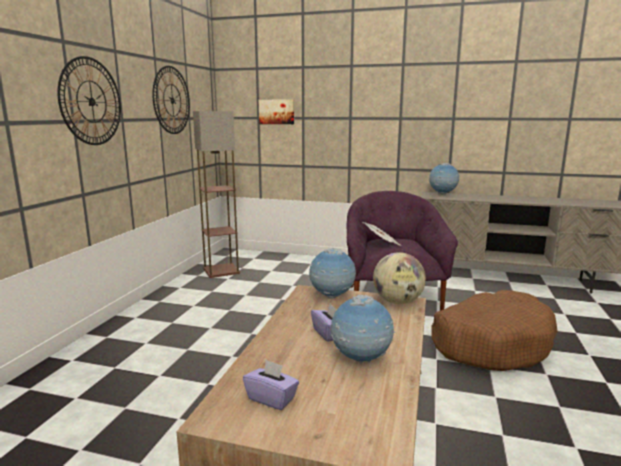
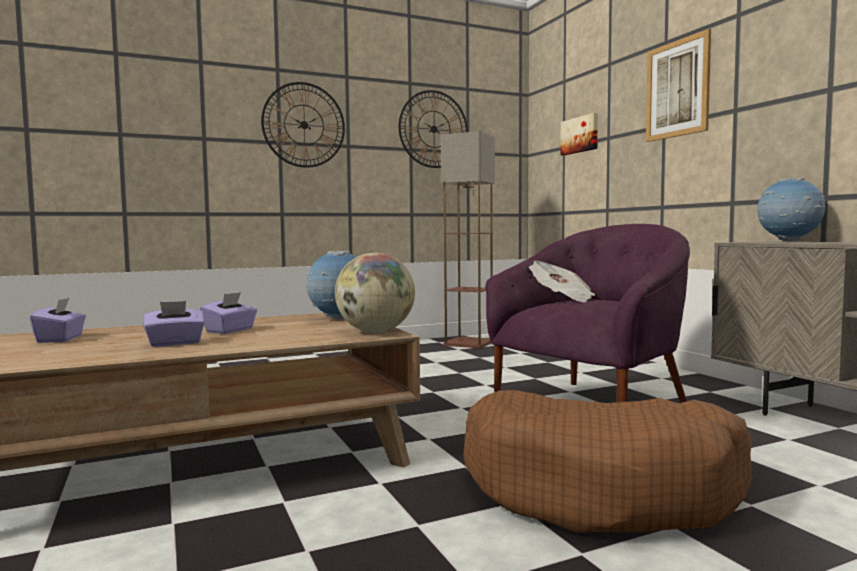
camera: 50 degrees right, 10 degrees down
globe [331,295,395,363] -> purple tissue box [143,301,204,347]
none -> picture [646,29,711,142]

